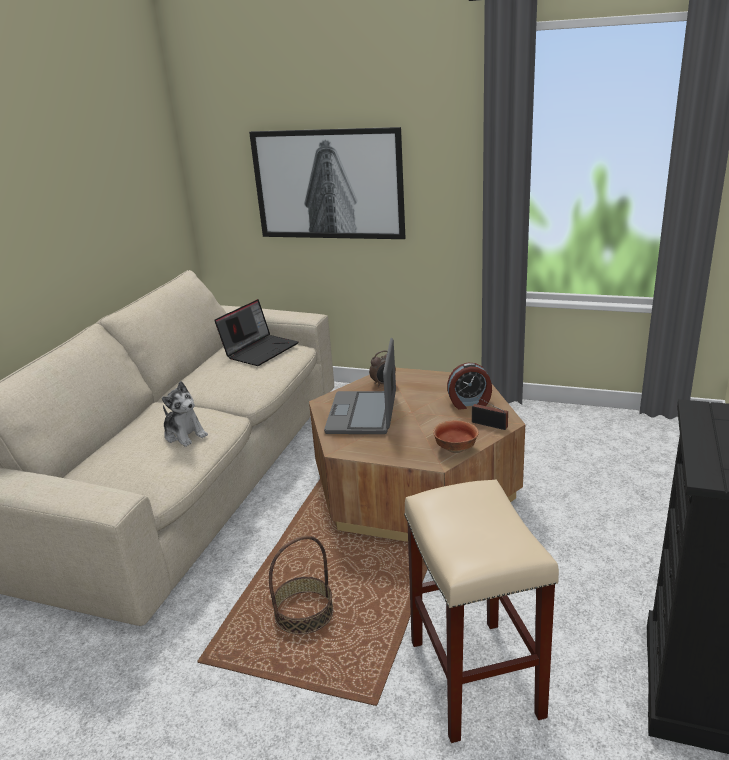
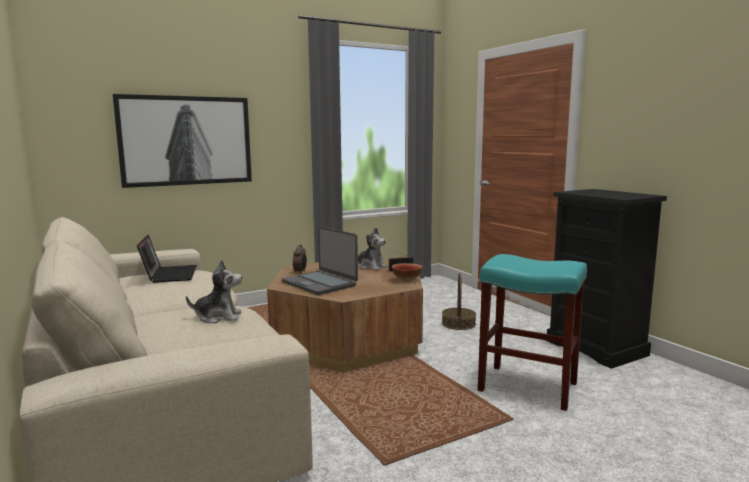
camera: 50 degrees left, 15 degrees down
basket [269,536,334,635] -> basket moved to [442,273,476,330]
beige stool [404,479,559,743] -> turquoise stool [478,254,587,411]
alarm clock [447,363,492,410] -> plush toy [358,228,388,271]

